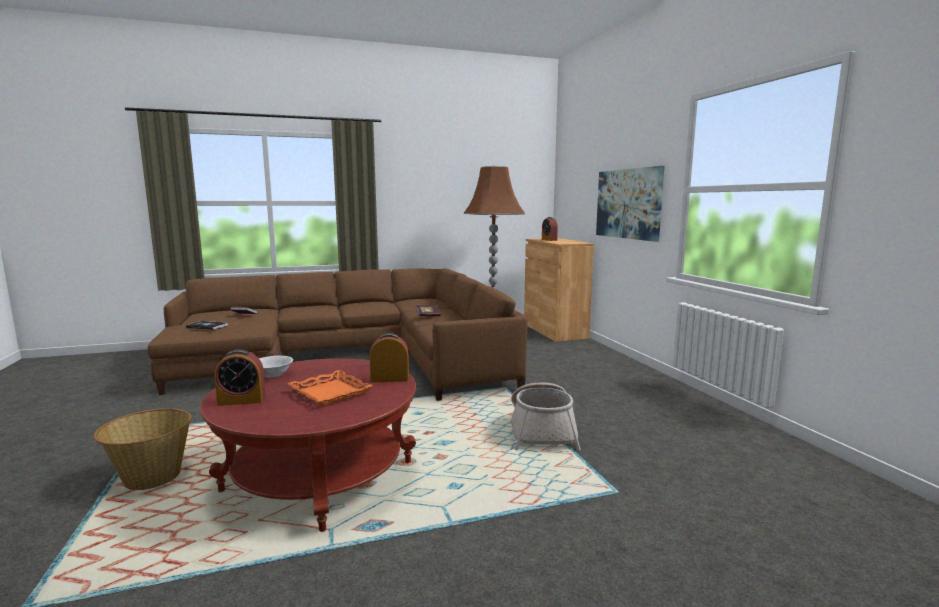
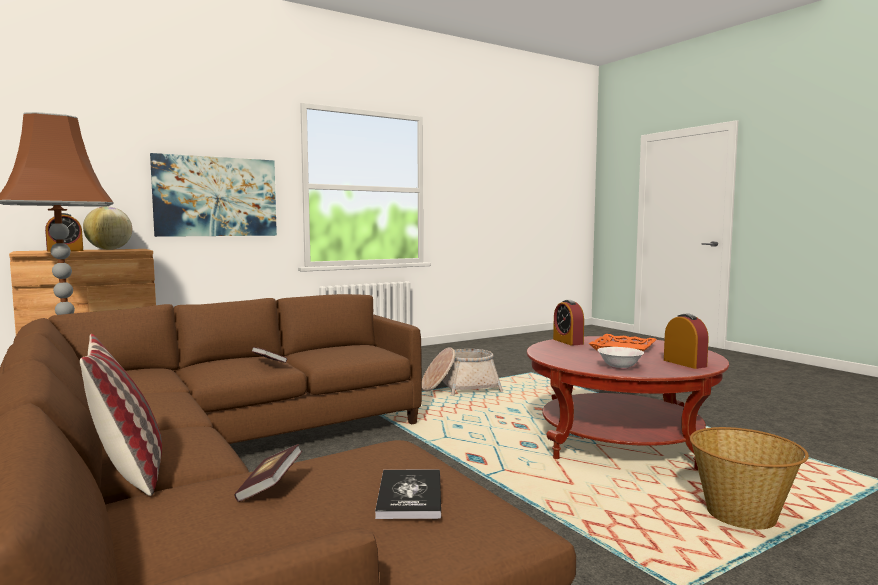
camera: 105 degrees left, 5 degrees down
none -> pillow [80,334,162,496]
none -> globe [83,206,132,250]

